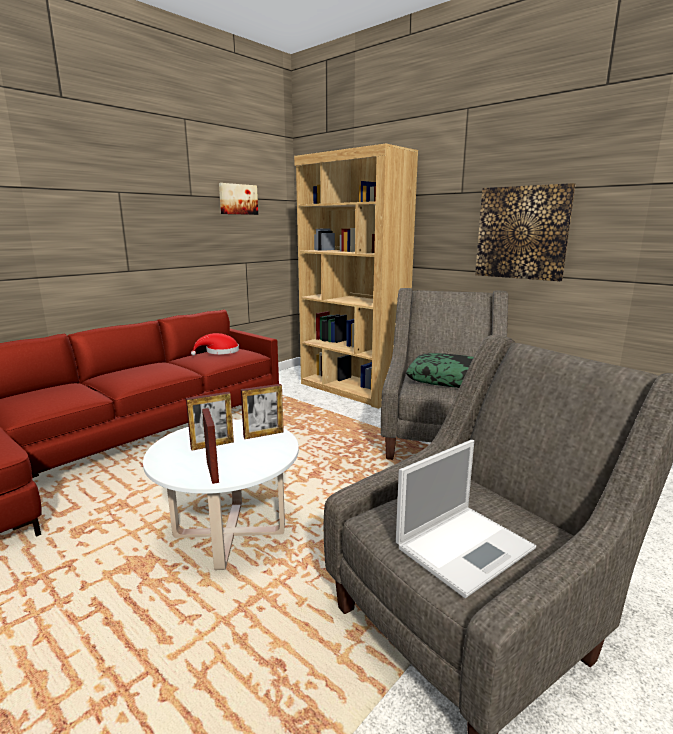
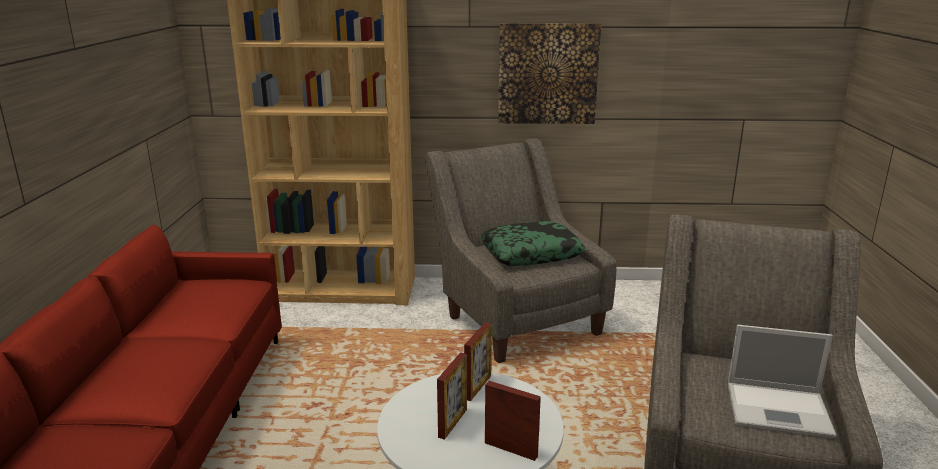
camera: 40 degrees left, 5 degrees up
red hat [191,333,239,356] -> none
picture [219,183,258,215] -> none
laptop [396,440,536,598] -> laptop turned 90 degrees clockwise [728,325,837,438]

